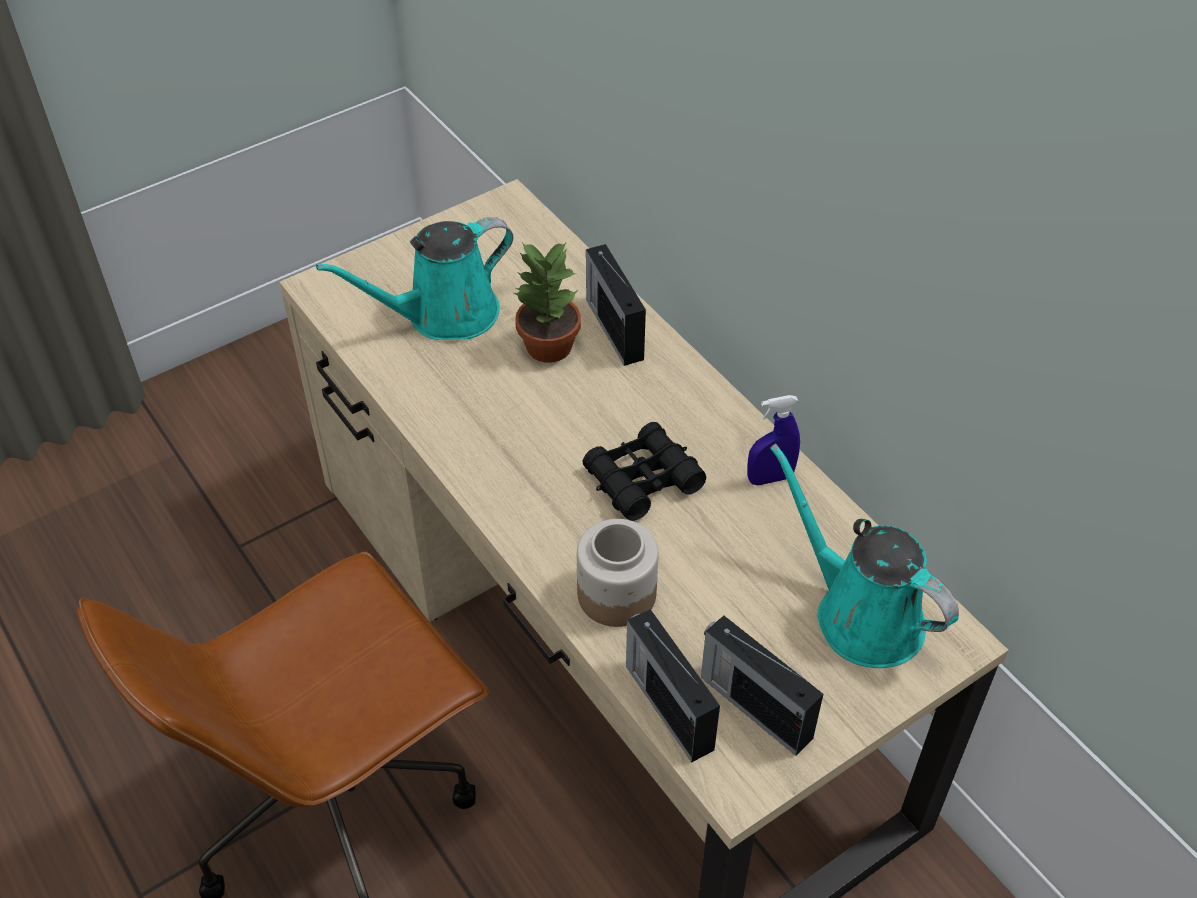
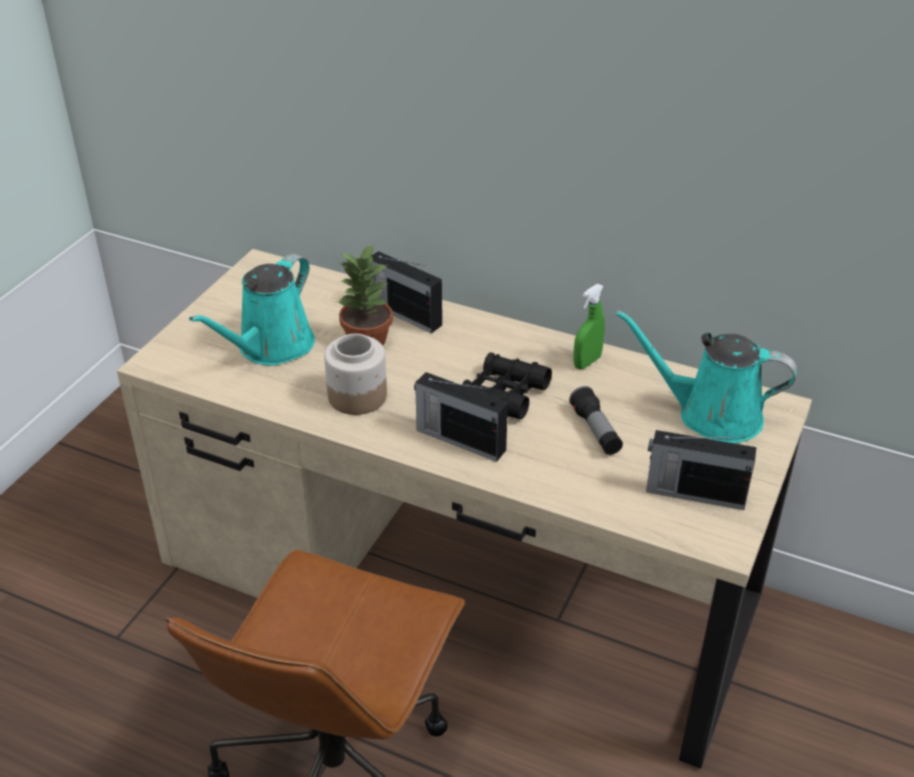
camera: 30 degrees left, 10 degrees down
jar [577,519,659,627] -> jar moved to [324,334,387,415]
radio [626,609,720,762] -> radio moved to [414,372,508,462]
blue spray bottle [747,395,800,485] -> green spray bottle [573,284,605,369]
none -> flashlight [569,386,623,455]

